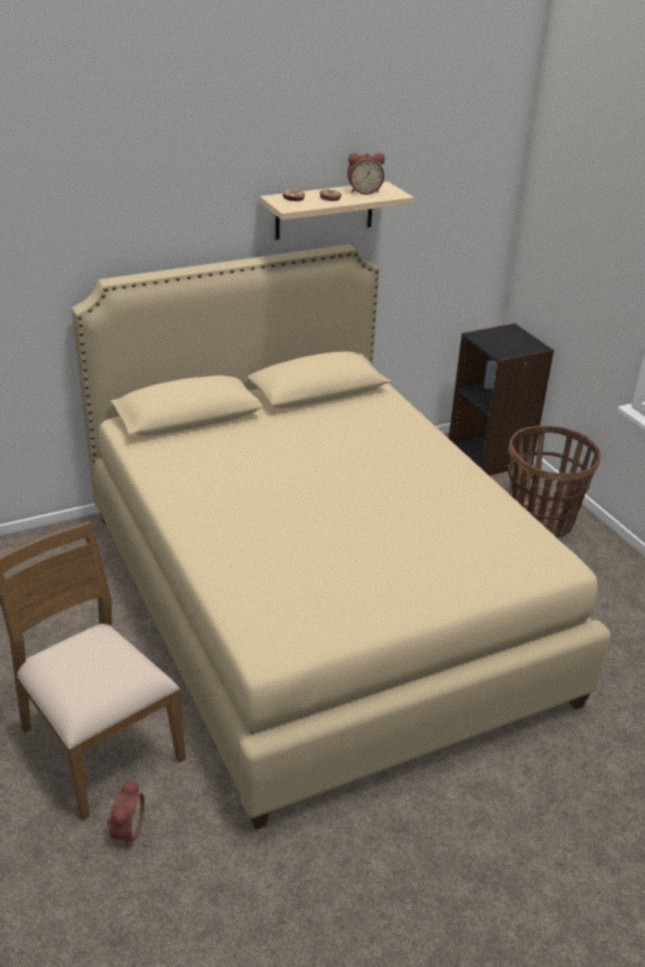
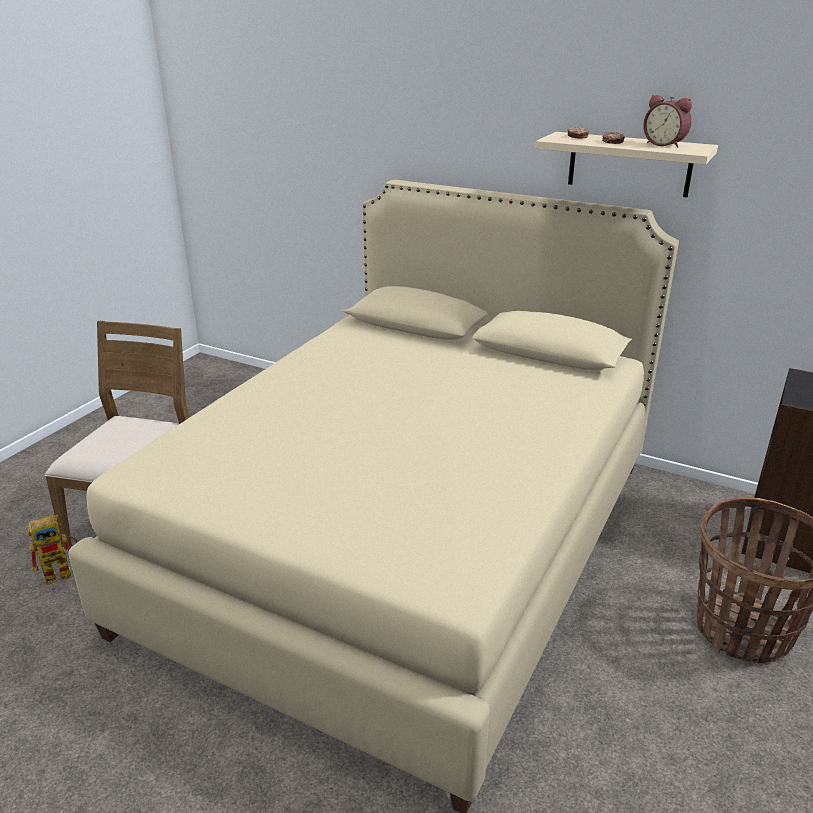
camera: 55 degrees right, 5 degrees down
alarm clock [107,779,144,847] -> toy robot [28,514,78,585]

